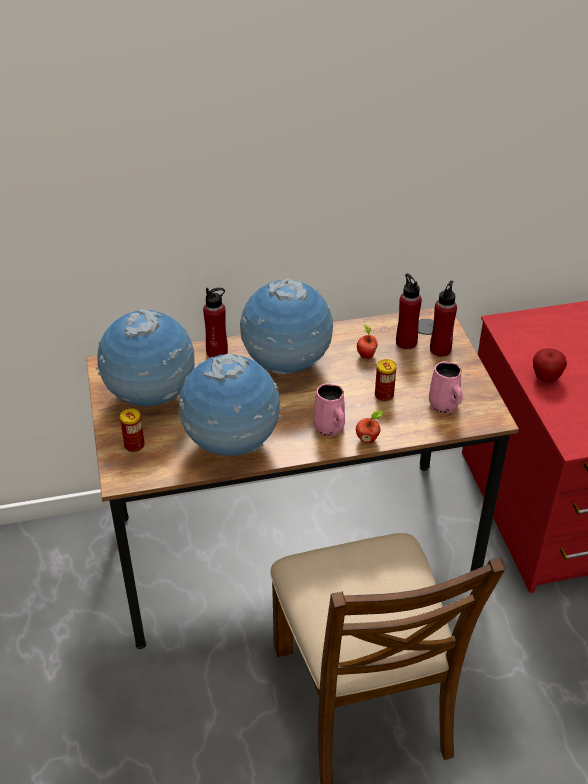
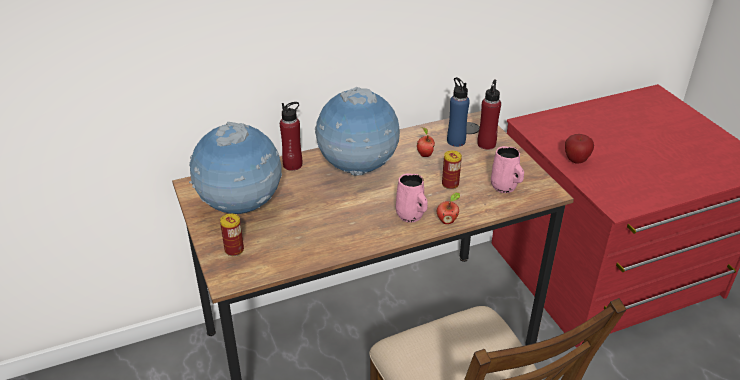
camera: 10 degrees left, 5 degrees down
globe [178,354,282,456] -> none
red bottle [396,273,422,349] -> blue bottle [447,77,470,147]

